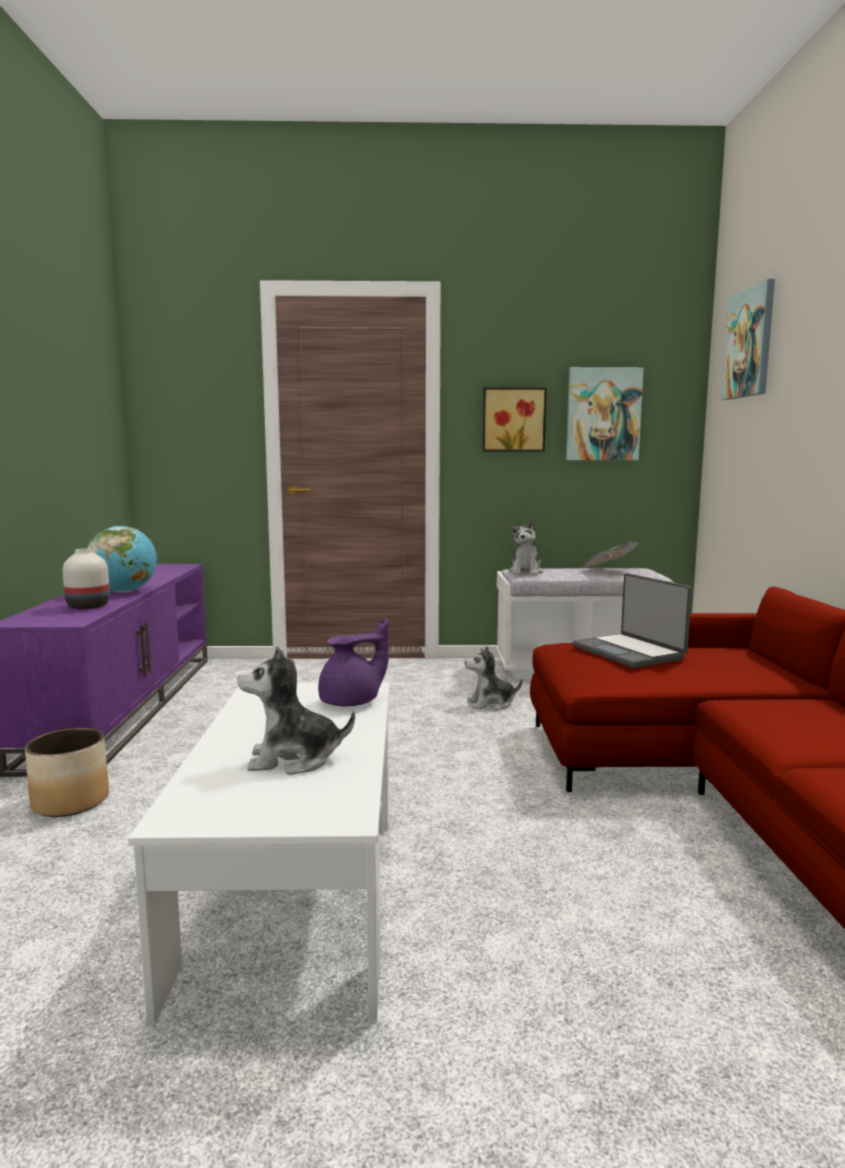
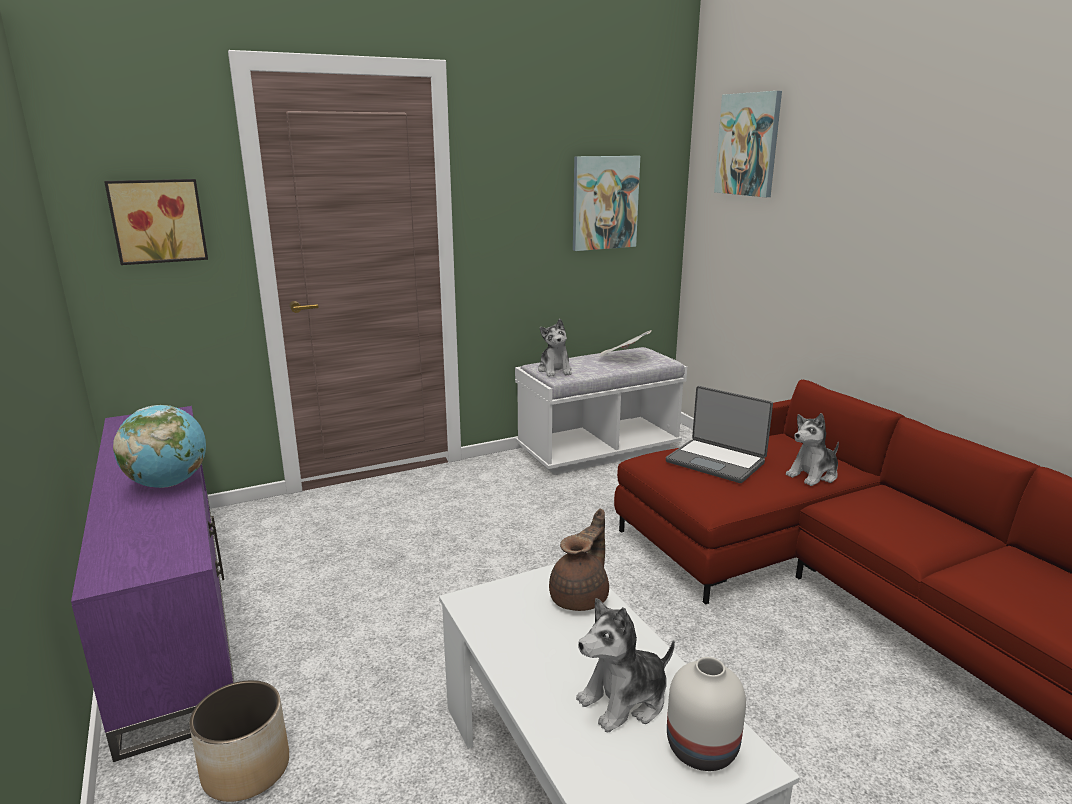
camera: 25 degrees left, 10 degrees up
white vase [63,548,110,609] -> white vase moved to [667,657,746,771]
purple teapot [318,618,389,706] -> brown teapot [549,509,609,611]
plush toy [465,646,523,710] -> plush toy moved to [786,413,839,486]
picture [483,387,547,452] -> picture moved to [104,179,208,265]

